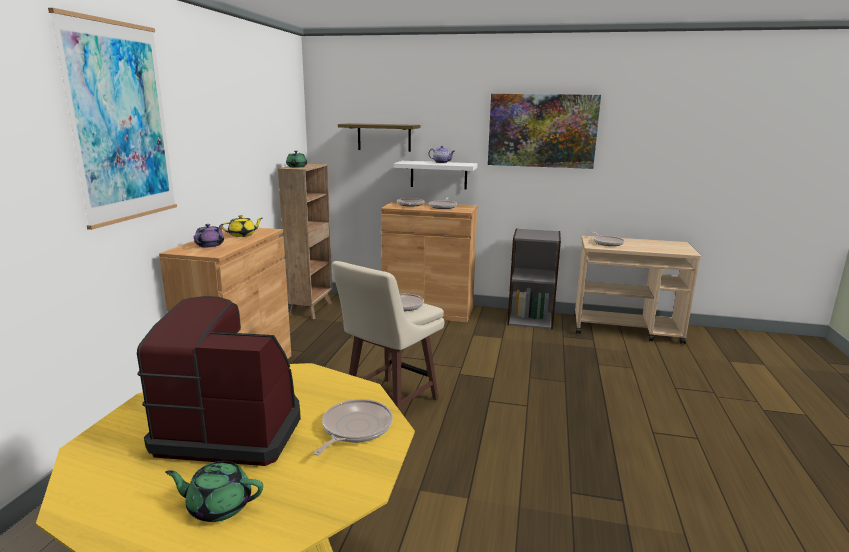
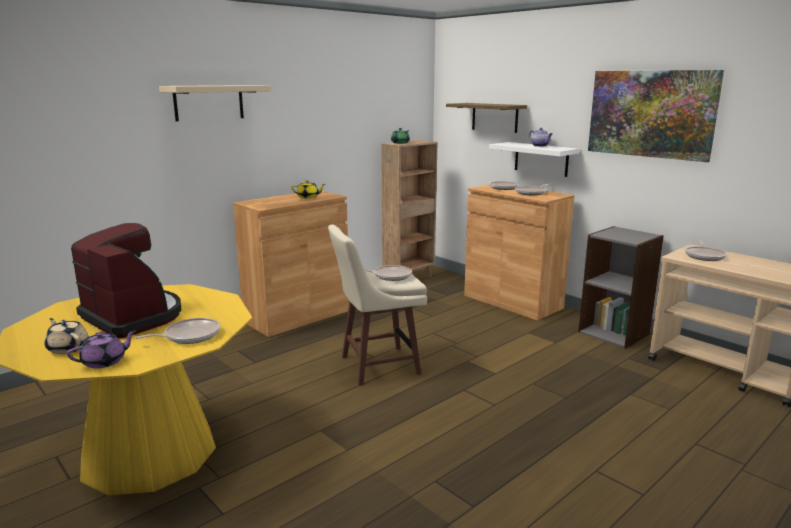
camera: 35 degrees right, 0 degrees up
picture [48,8,177,230] -> beige shelf [159,85,271,121]
green teapot [165,461,263,522] -> beige teapot [44,318,89,354]
purple teapot [194,224,224,247] -> purple teapot moved to [67,330,137,368]

